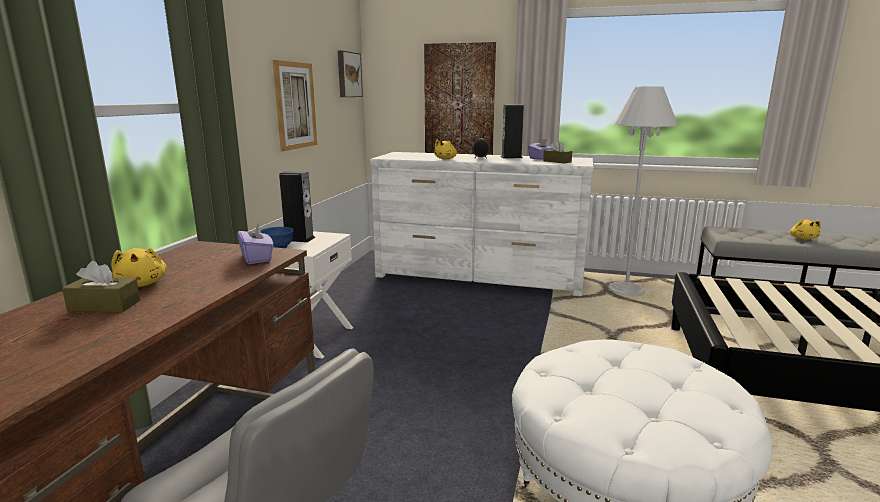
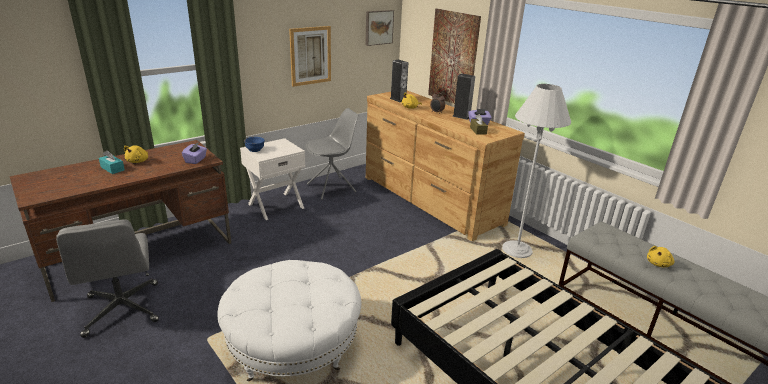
camera: 35 degrees right, 10 degrees up
brown tissue box [62,261,140,312] -> turquoise tissue box [99,150,125,174]
speaker [279,171,315,242] -> speaker moved to [390,60,408,102]
white dresser [370,152,594,296] -> brown dresser [366,91,525,241]
none -> grey chair [306,108,359,200]

